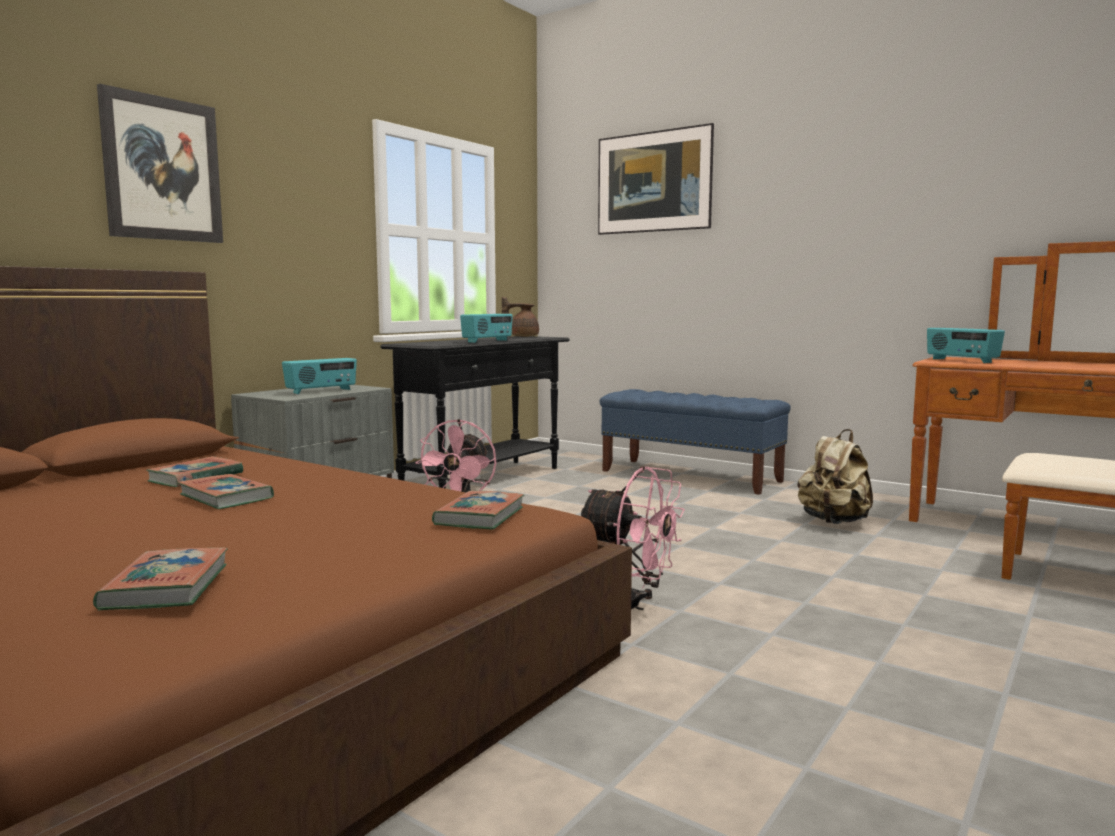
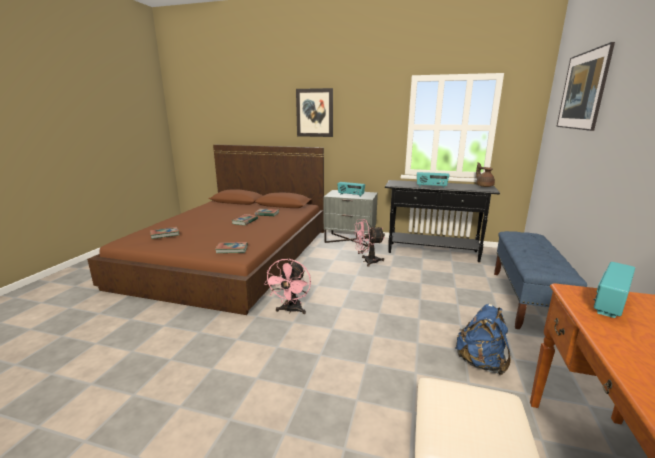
camera: 70 degrees right, 10 degrees up
beige backpack [798,429,873,524] -> blue backpack [455,304,511,376]

